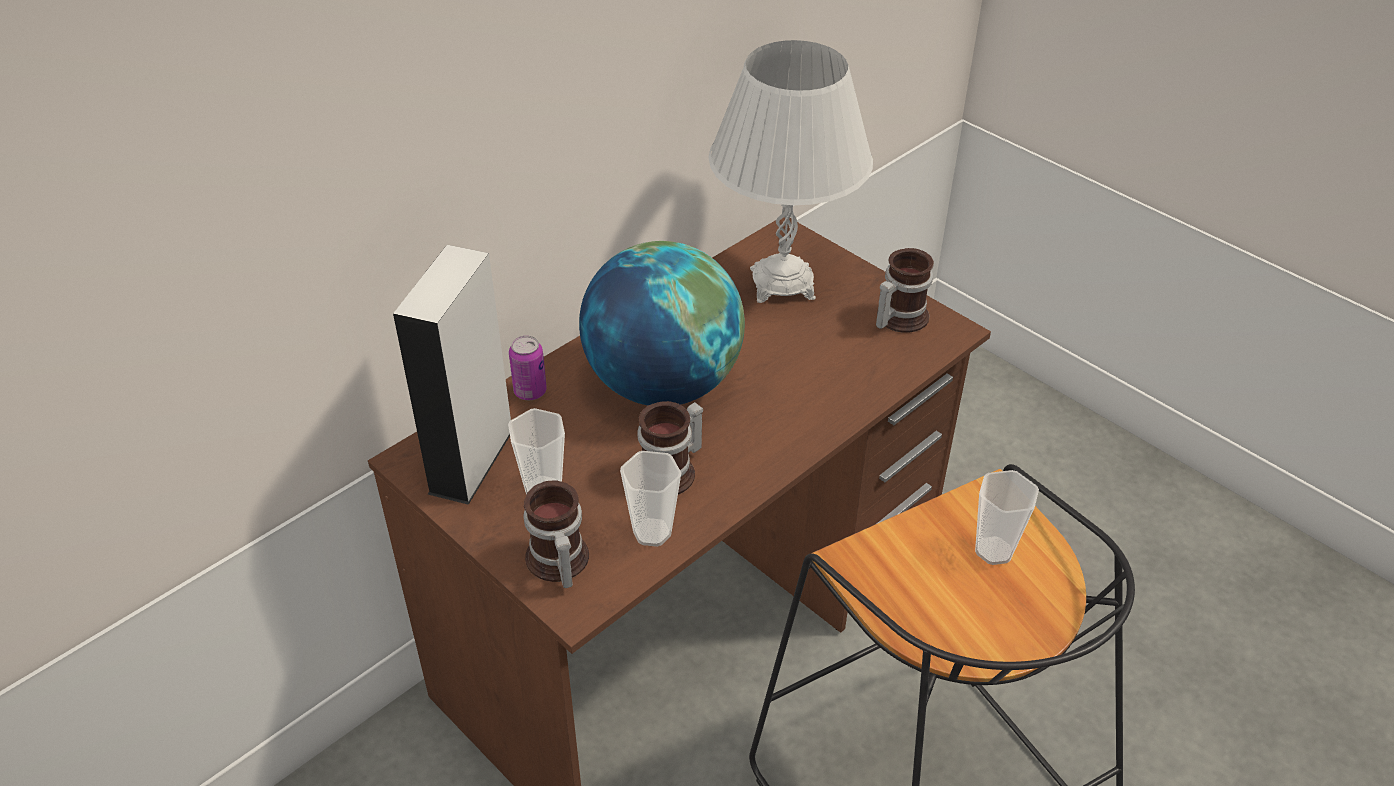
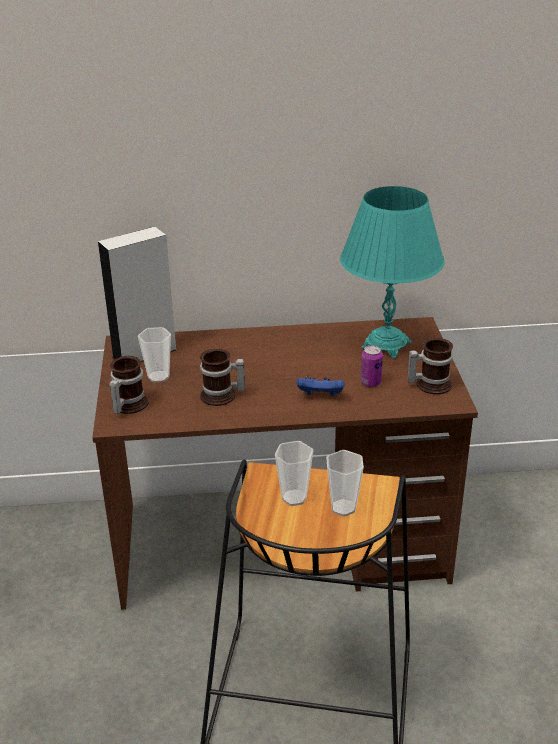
camera: 40 degrees right, 10 degrees down
can [509,336,547,400] -> can moved to [361,345,383,387]
globe [579,241,745,405] -> none
cup [620,451,681,547] -> cup moved to [275,441,314,506]
white table lamp [708,40,873,303] -> turquoise table lamp [340,186,445,358]
none -> blue game controller [296,376,345,396]

